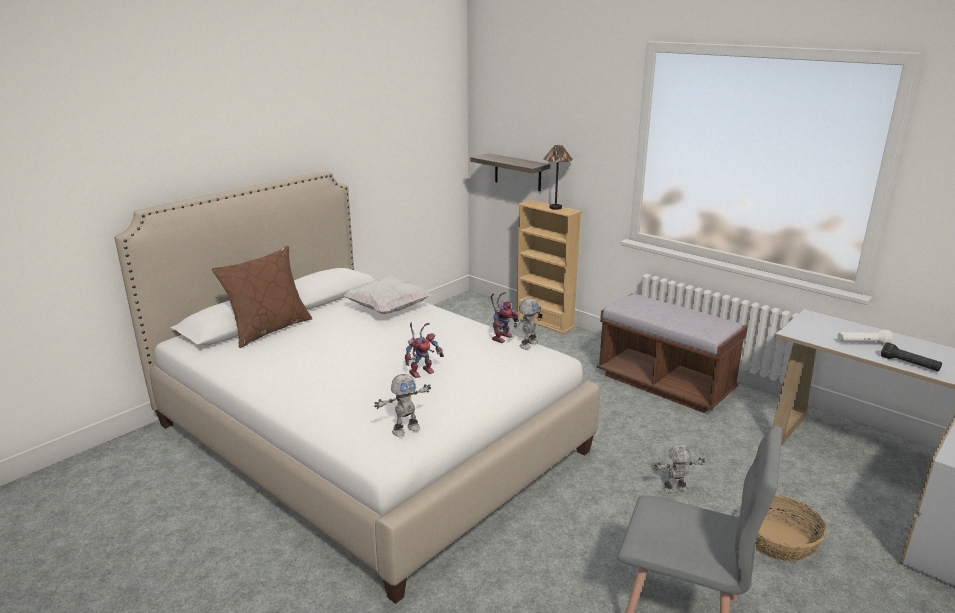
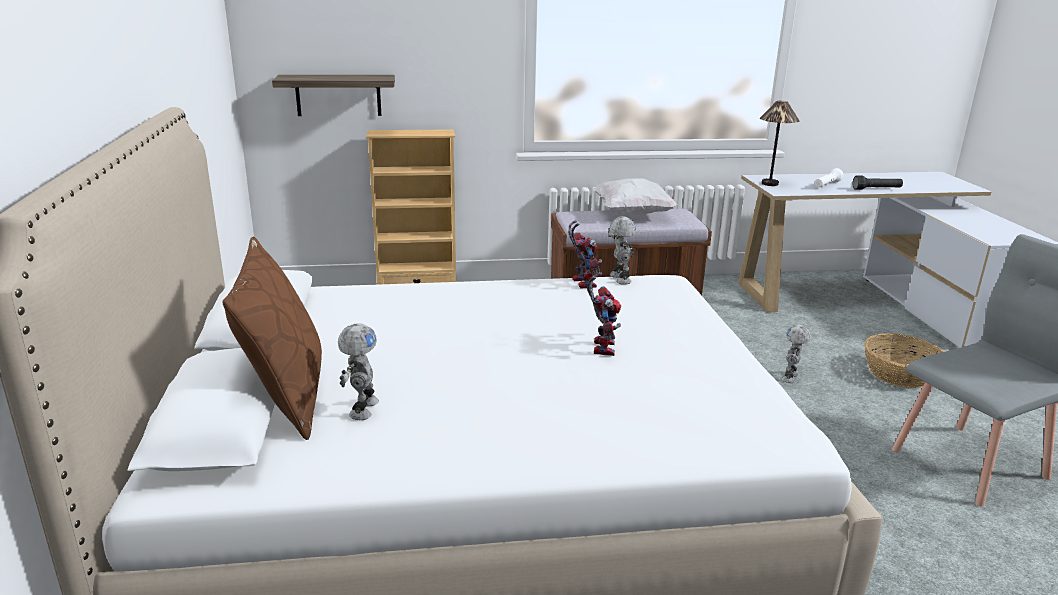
camera: 50 degrees left, 0 degrees up
white pillow [344,276,431,314] -> white pillow moved to [594,178,677,215]
toy robot [374,374,431,436] -> toy robot moved to [338,323,379,420]
table lamp [543,145,573,210] -> table lamp moved to [760,101,799,186]

